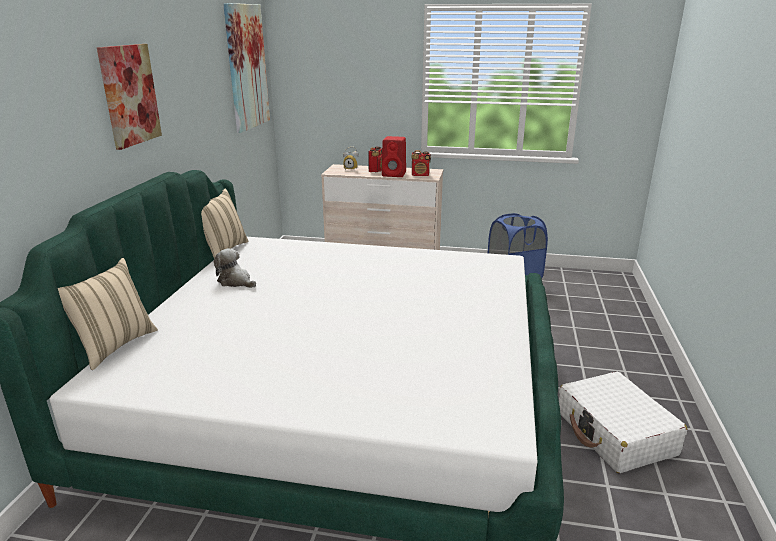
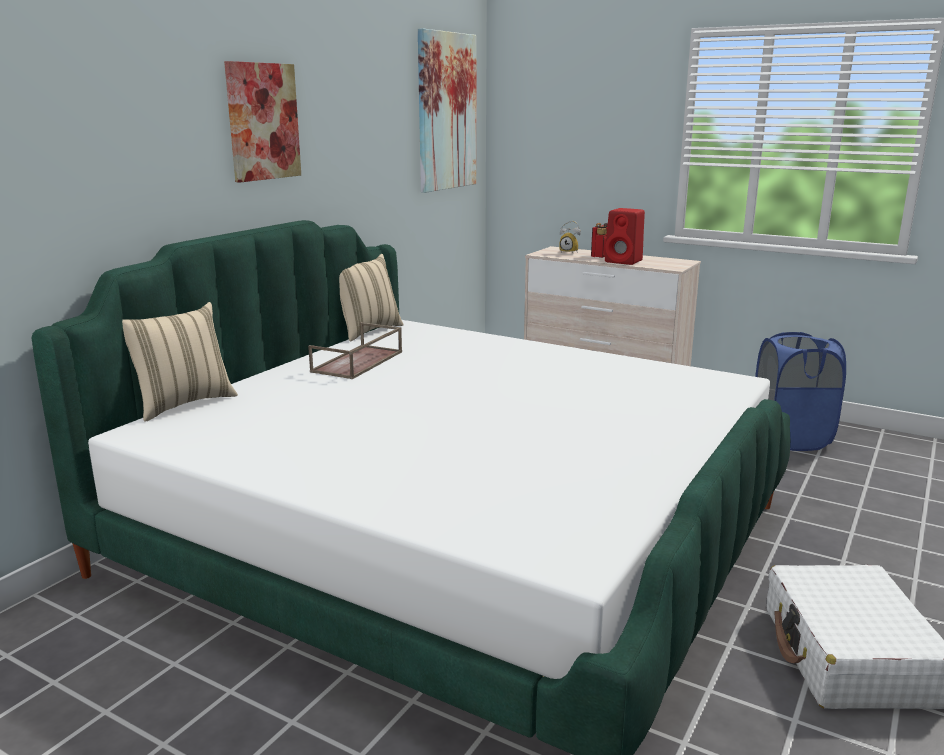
camera: 20 degrees right, 5 degrees down
plush toy [214,248,256,288] -> brown tray [308,322,402,379]
radio [412,150,431,176] -> none

